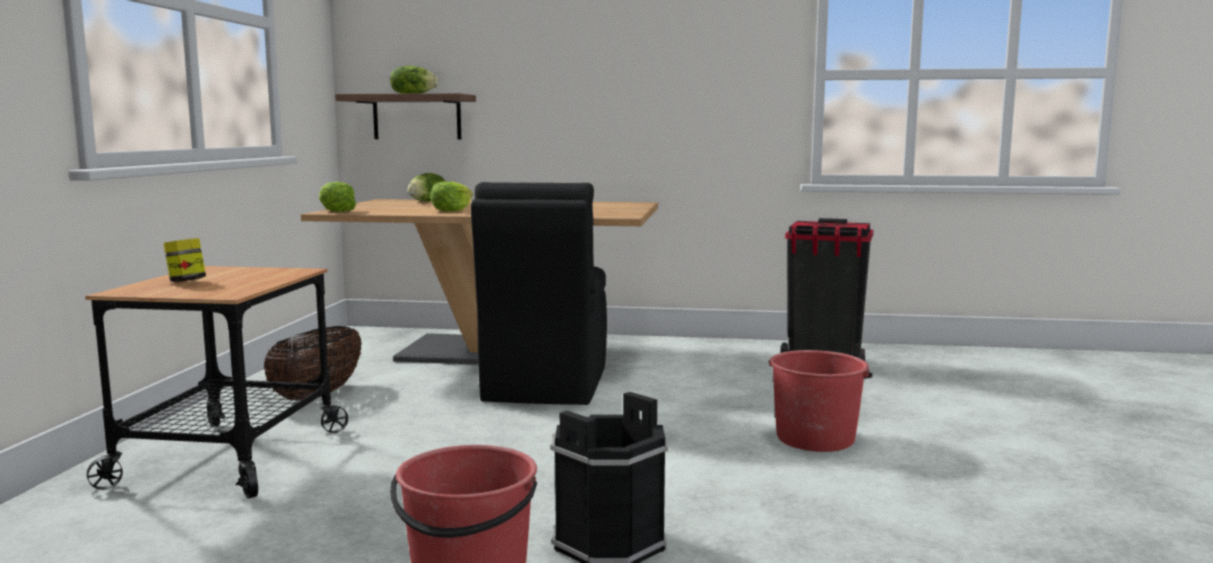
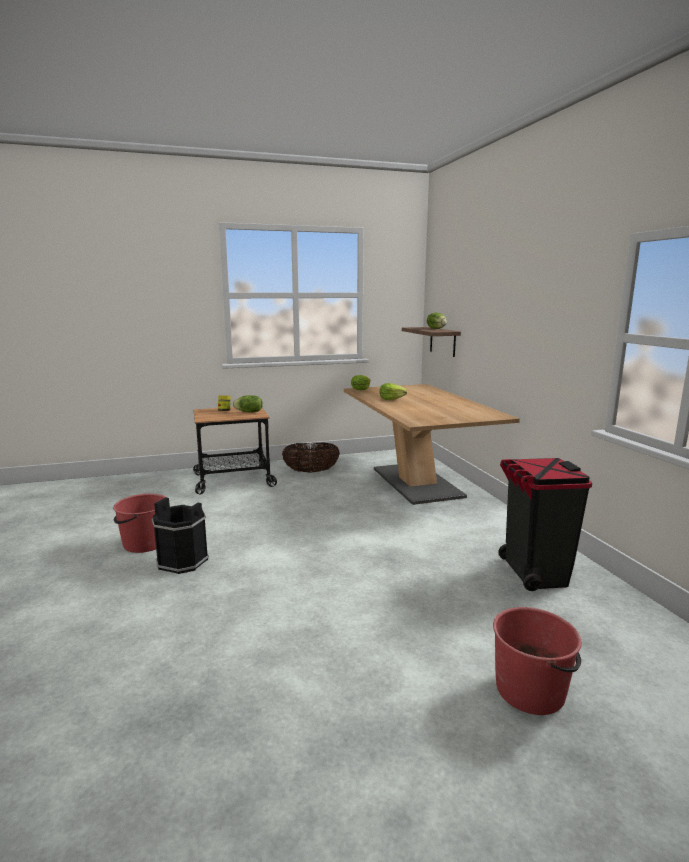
camera: 65 degrees right, 5 degrees up
lettuce [407,173,446,201] -> lettuce moved to [233,395,263,413]
black chair [471,182,607,405] -> none
red bucket [768,350,873,452] -> red bucket moved to [493,607,582,715]

